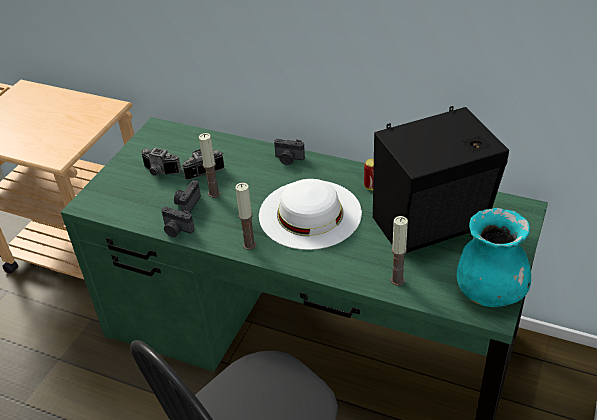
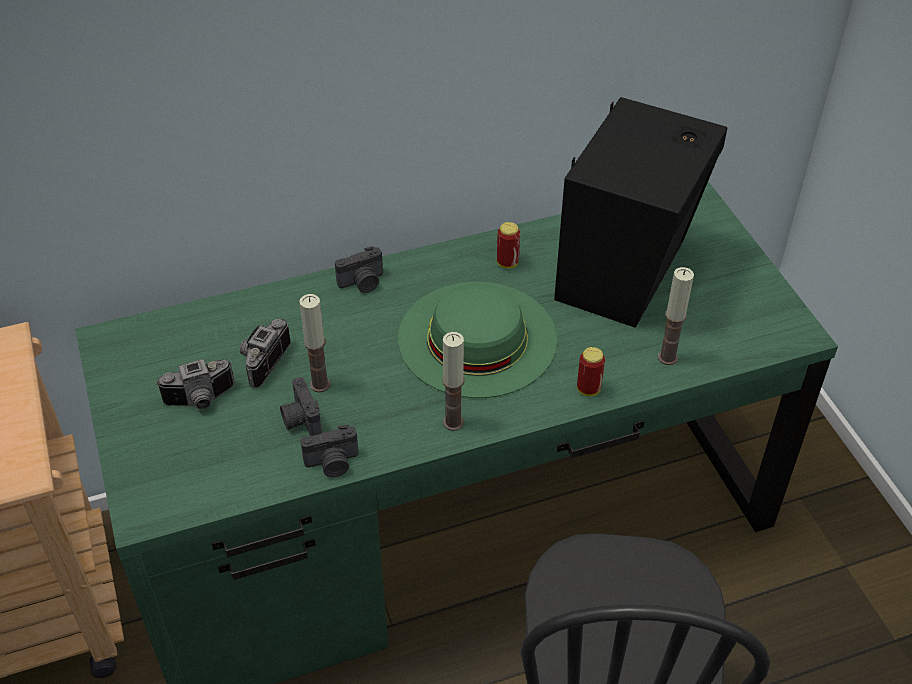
camera: 45 degrees left, 5 degrees up
white hat [259,179,362,250] -> green hat [398,282,557,398]
turquoise vase [457,208,531,307] -> none
none -> can [577,347,605,396]

